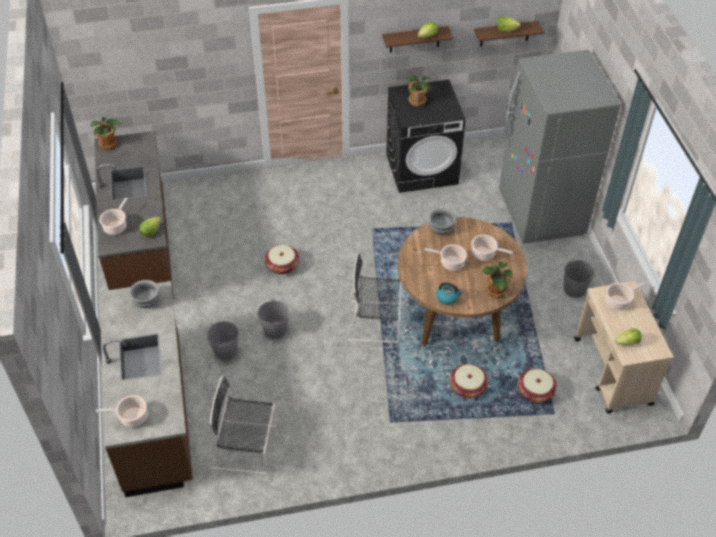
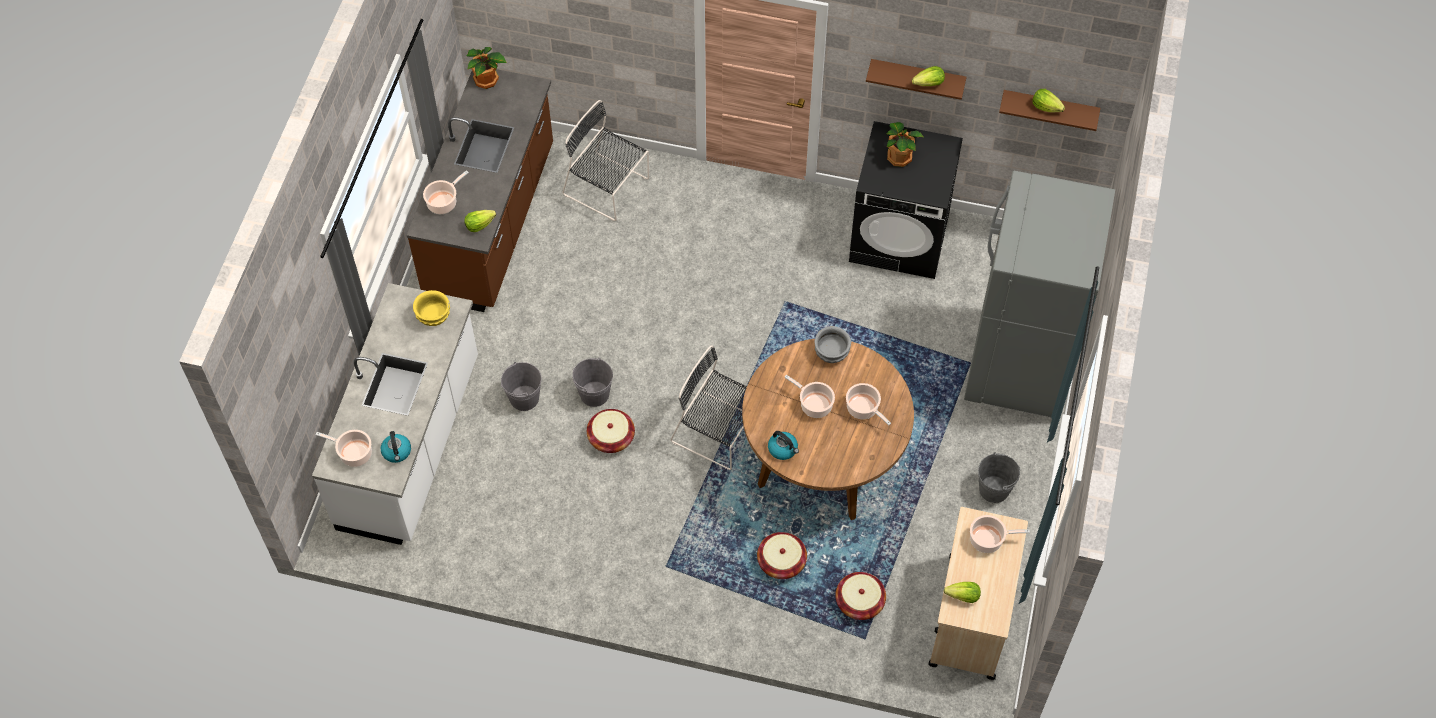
camera: 25 degrees right, 10 degrees up
brown counter [99,281,193,497] -> white counter [312,283,478,545]
grey bowl [129,280,160,308] -> yellow bowl [413,290,450,326]
black chair [210,376,277,475] -> black chair moved to [562,100,649,221]
basket [265,245,299,274] -> basket moved to [587,409,635,453]
potted plant [481,262,512,299] -> none
none -> kettle [381,431,411,463]

